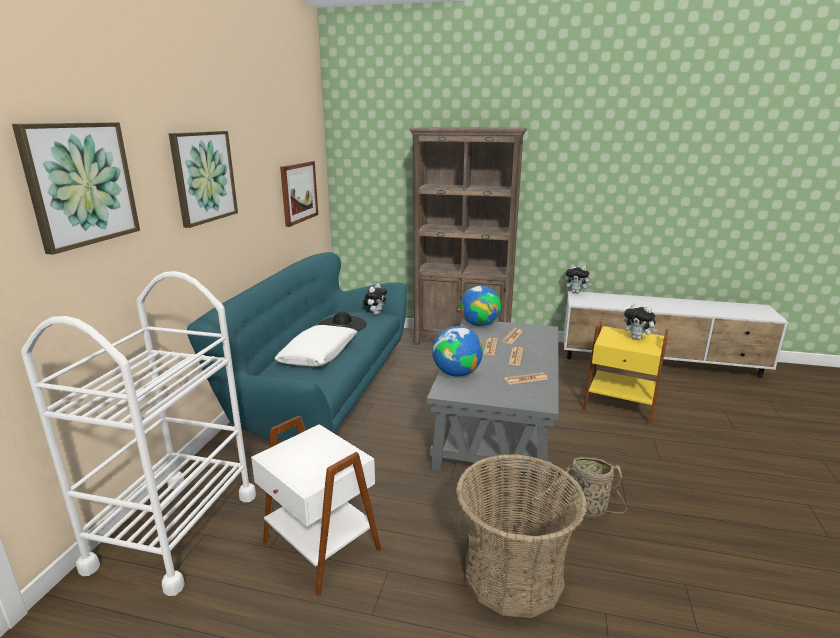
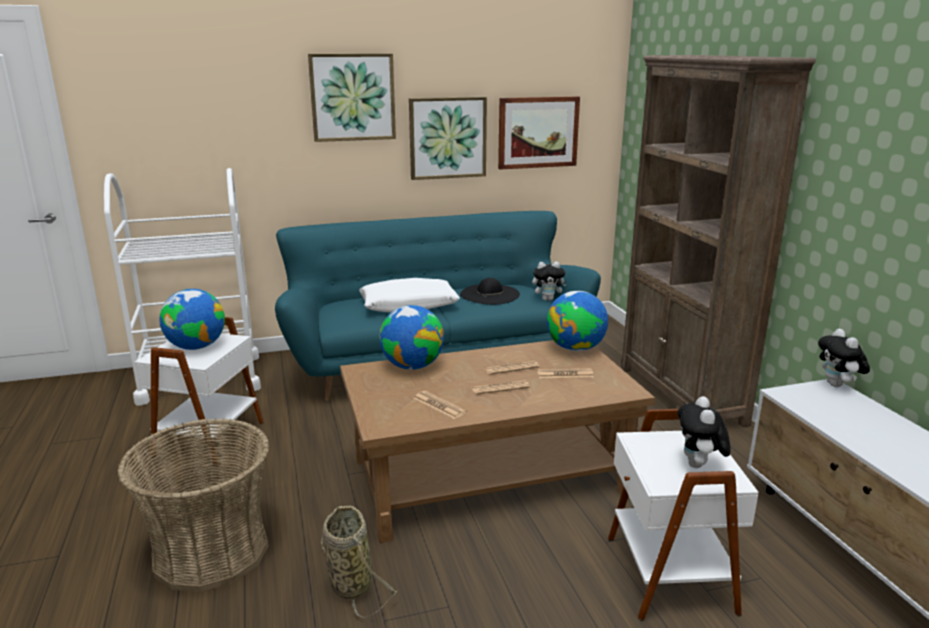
camera: 60 degrees right, 0 degrees up
picture [12,122,140,255] -> picture moved to [409,97,487,180]
grey coffee table [427,319,559,487] -> brown coffee table [340,340,655,543]
yellow side table [583,319,669,425] -> white side table [608,409,759,621]
none -> globe [159,289,225,350]

